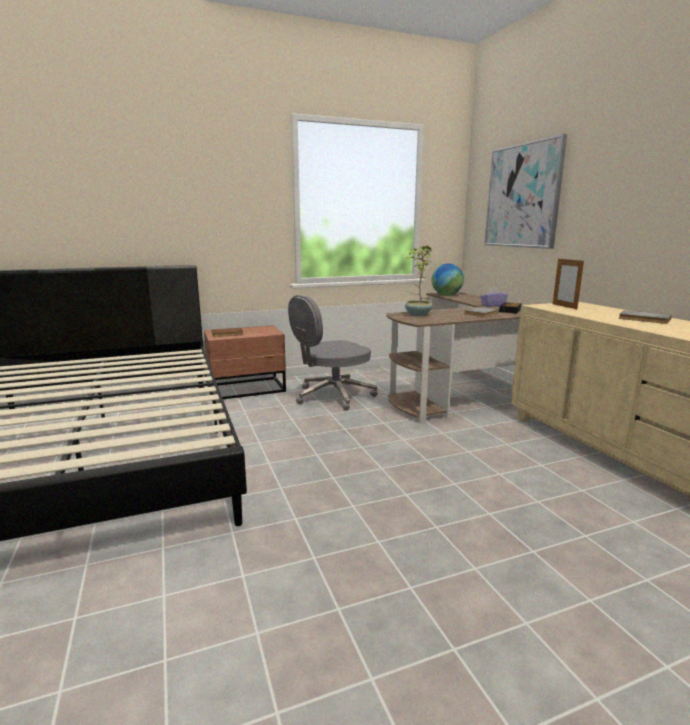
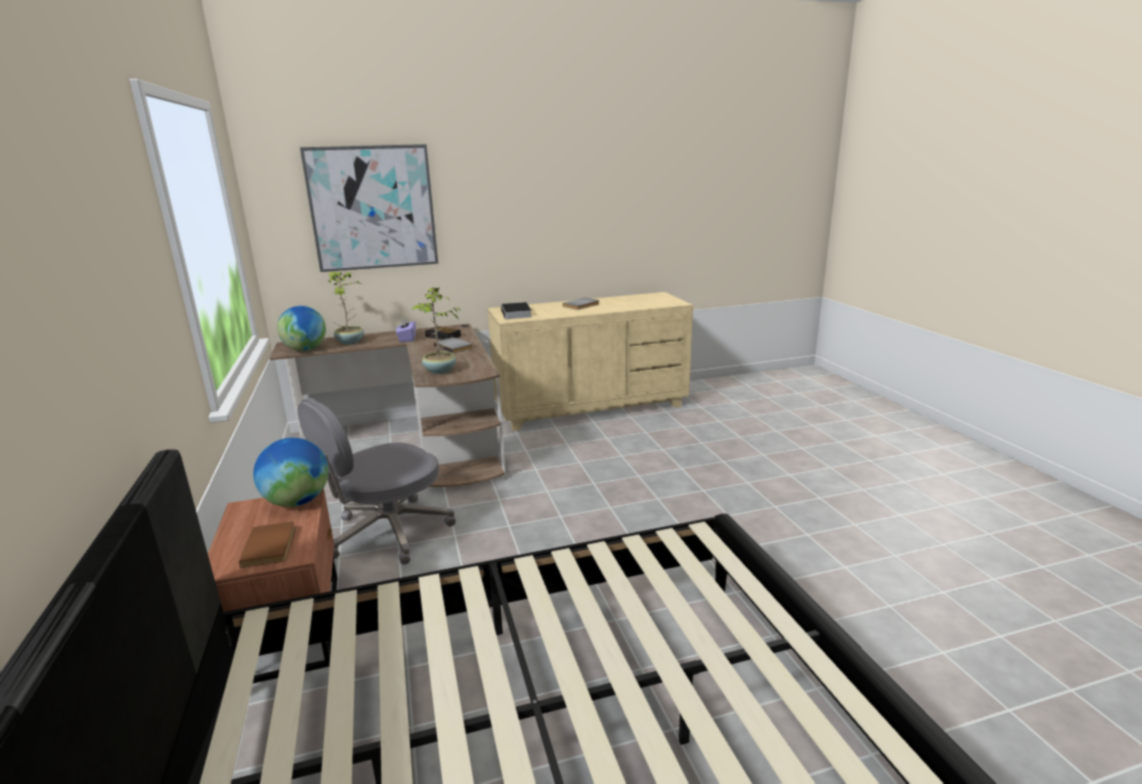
camera: 85 degrees left, 5 degrees up
grey office chair [288,295,378,411] -> grey office chair turned 75 degrees clockwise [298,398,456,565]
picture frame [553,259,584,309] -> book [501,302,532,321]
none -> globe [253,438,329,507]
none -> potted plant [328,270,364,345]

